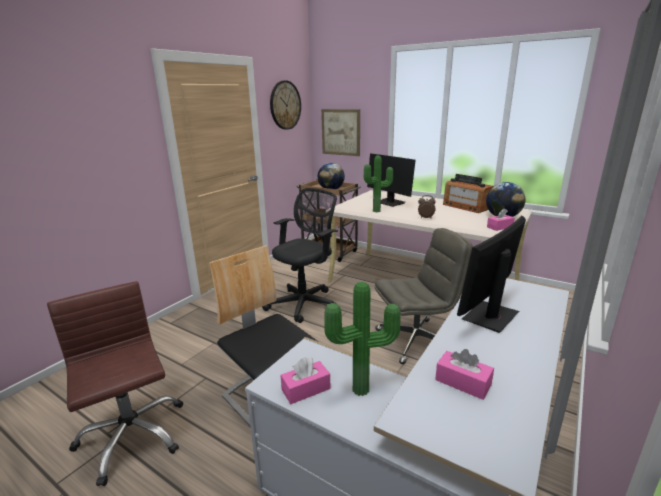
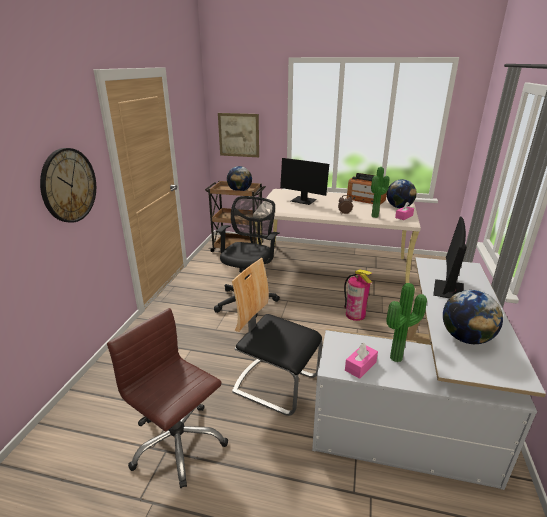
camera: 20 degrees left, 5 degrees up
wall clock [270,80,301,130] -> wall clock moved to [40,148,96,223]
potted plant [364,156,393,212] -> potted plant moved to [371,167,389,218]
grey office chair [375,228,473,364] -> fire extinguisher [344,269,372,321]
pink tissue box [435,349,494,400] -> globe [443,290,503,344]

